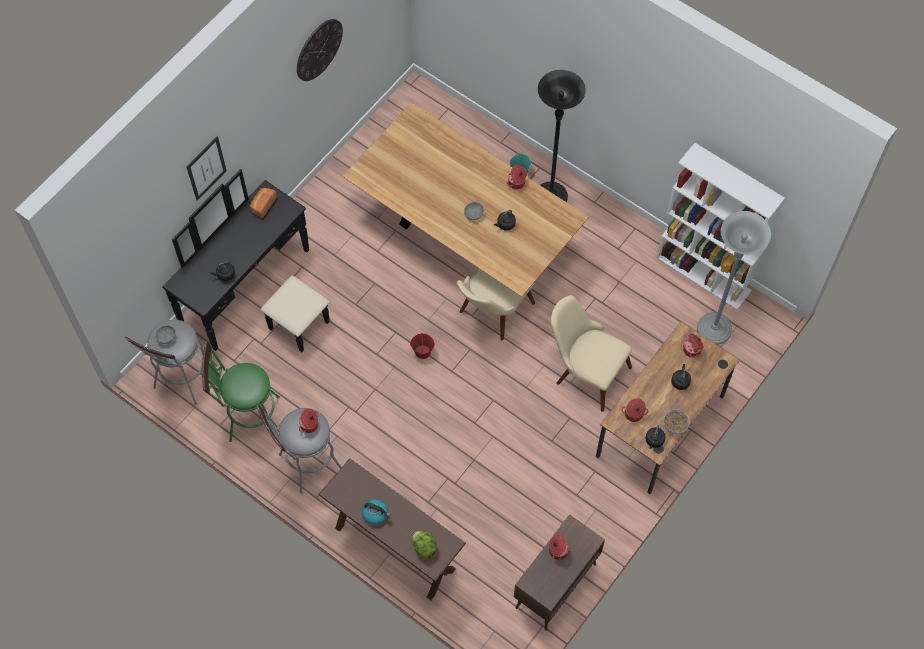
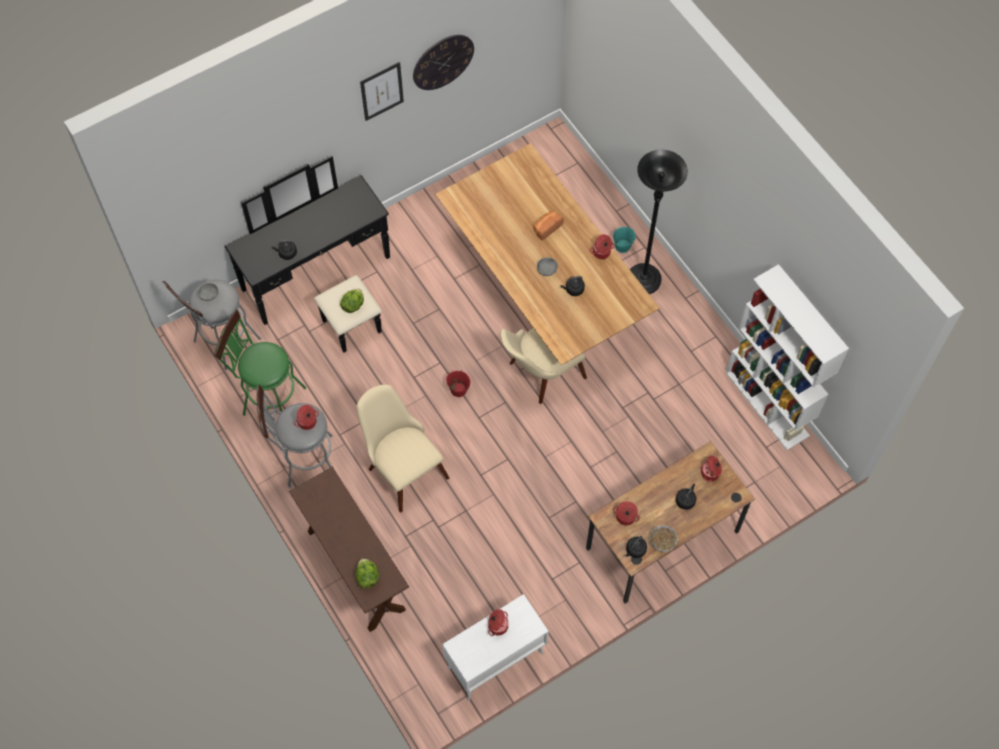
camera: 20 degrees right, 0 degrees up
picture [187,136,227,201] -> picture moved to [360,62,404,121]
bread [249,188,277,218] -> bread moved to [533,211,564,240]
kettle [362,499,390,525] -> none
brown cabinet [514,514,605,631] -> white cabinet [442,594,549,701]
beige chair [551,295,632,412] -> beige chair moved to [357,385,449,512]
grey floor lamp [697,211,771,345] -> none
none -> lettuce [340,289,364,313]

